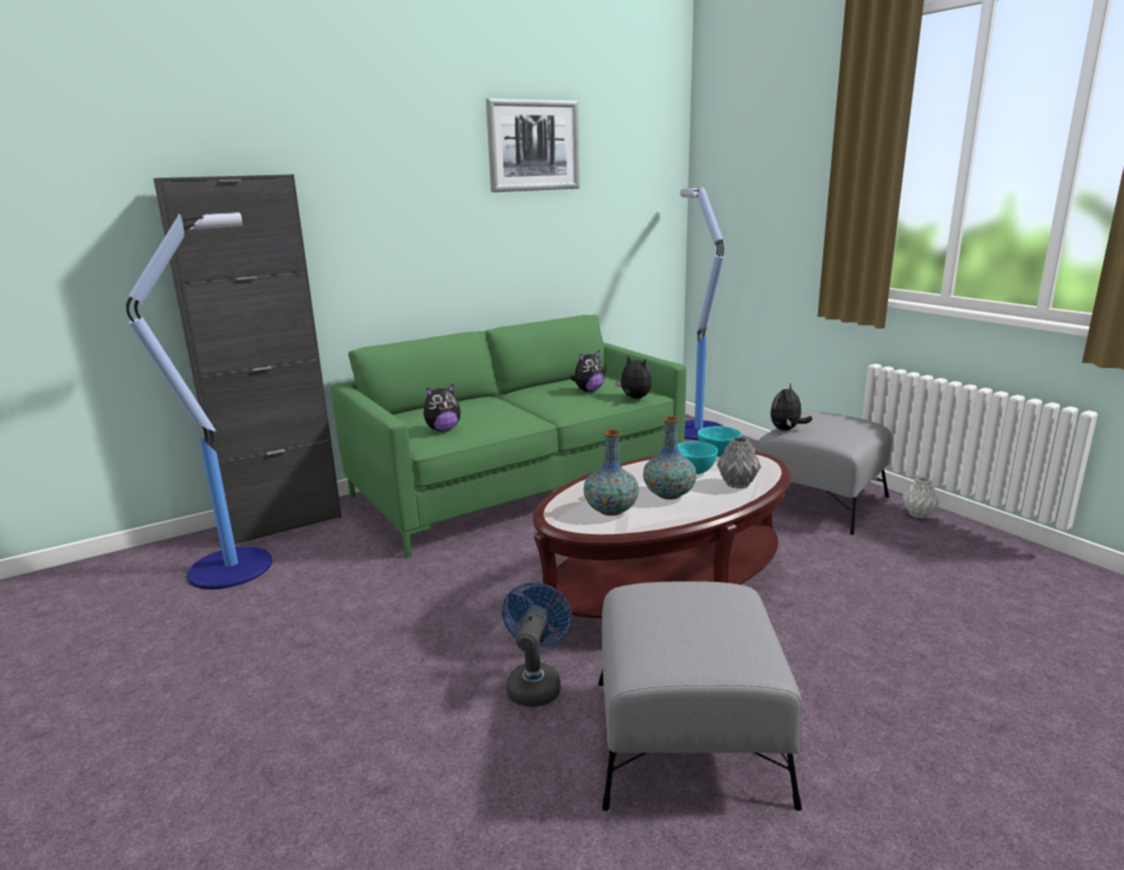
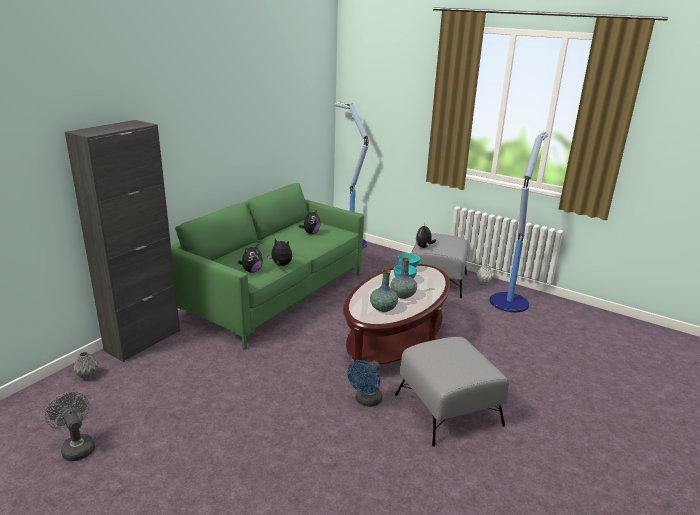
camera: 25 degrees left, 5 degrees up
floor lamp [126,212,272,589] -> floor lamp moved to [490,132,548,312]
picture [486,99,580,192] -> none
blue fan [502,582,572,707] -> blue fan turned 135 degrees counterclockwise [347,360,383,407]
plush toy [615,356,652,399] -> plush toy moved to [268,239,292,266]
grey vase [717,437,761,489] -> grey vase moved to [73,352,99,380]
none -> grey fan [45,392,95,461]

